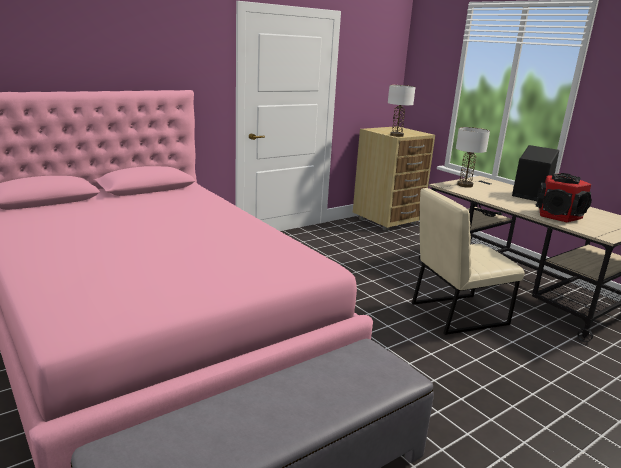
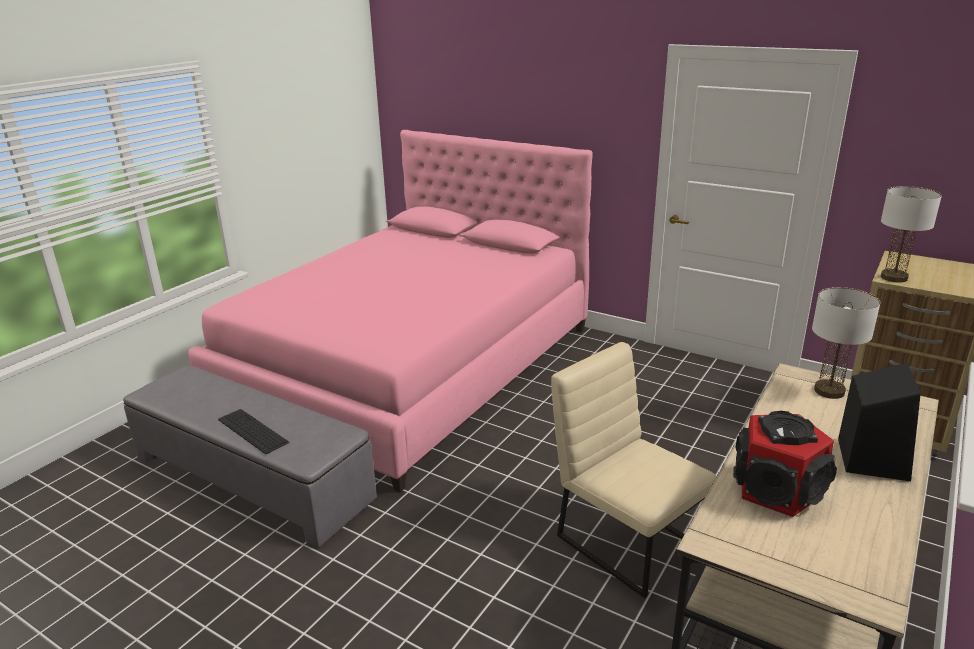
camera: 70 degrees right, 5 degrees up
none -> keyboard [218,409,289,454]

